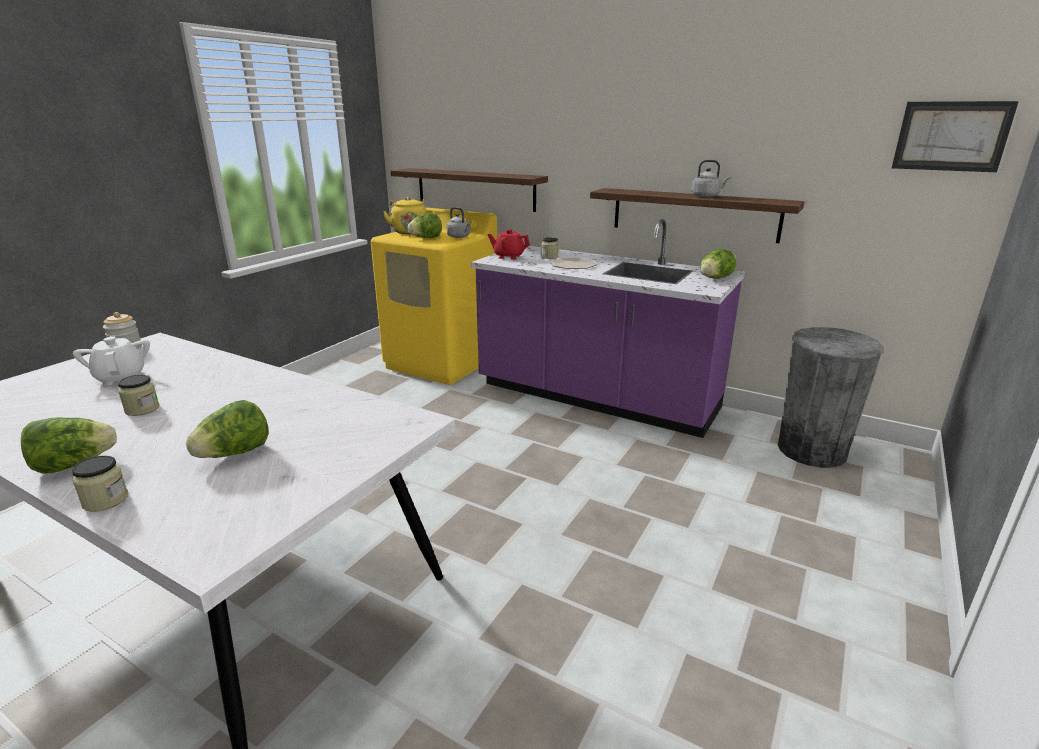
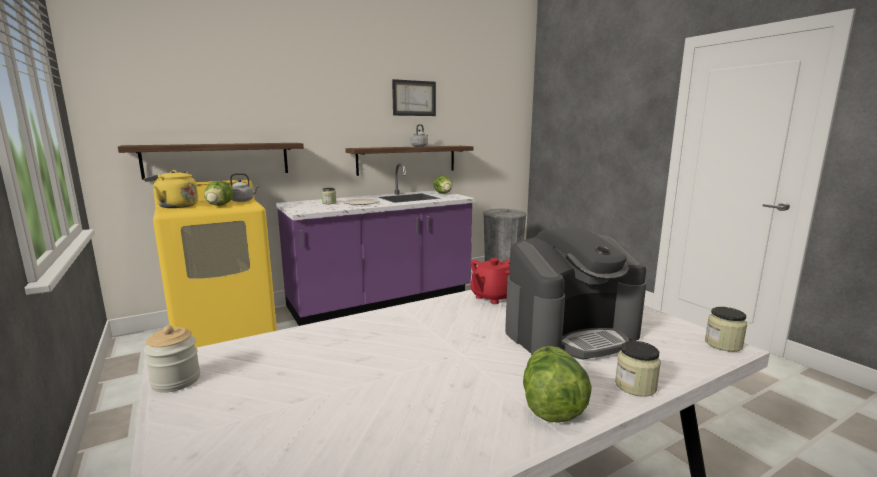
camera: 60 degrees left, 10 degrees down
white teapot [73,335,150,386] -> none
jar [118,375,159,416] -> jar moved to [705,307,747,352]
lettuce [186,400,269,458] -> coffee machine [505,227,646,360]
red teapot [488,229,530,260] -> red teapot moved to [470,258,510,304]
picture [892,101,1019,172] -> picture moved to [392,79,436,116]

